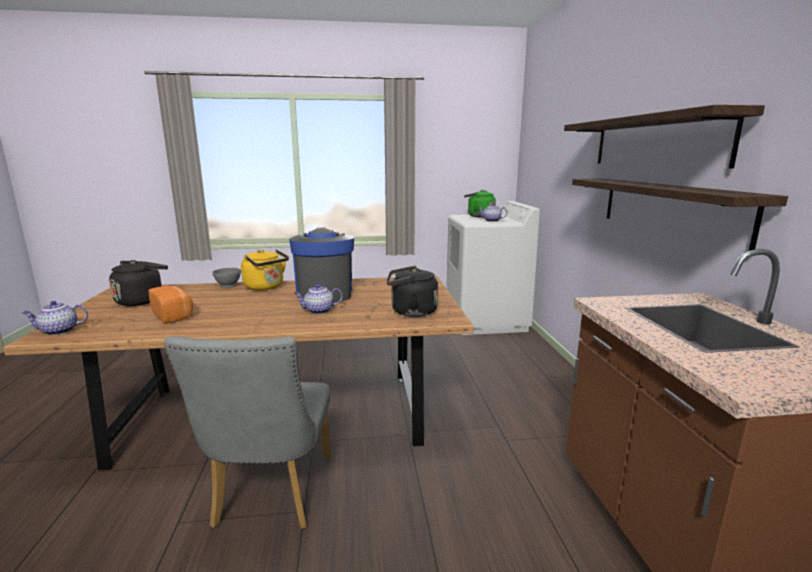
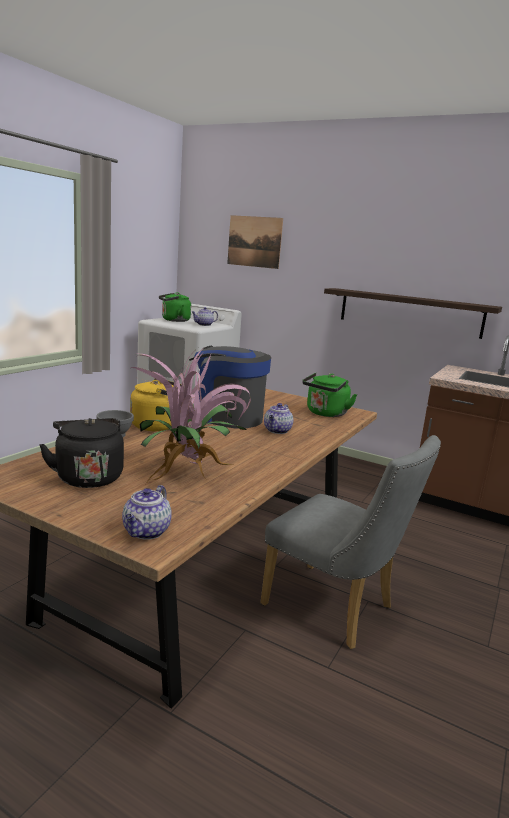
camera: 55 degrees left, 0 degrees up
bread [148,286,193,324] -> potted plant [131,350,251,484]
black kettle [387,266,438,317] -> green kettle [302,373,357,417]
shelf [564,105,765,168] -> none
none -> picture [227,215,283,269]

